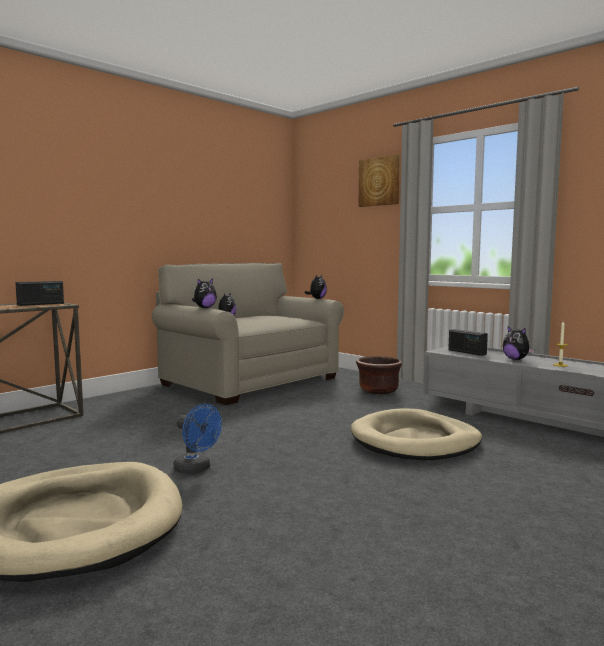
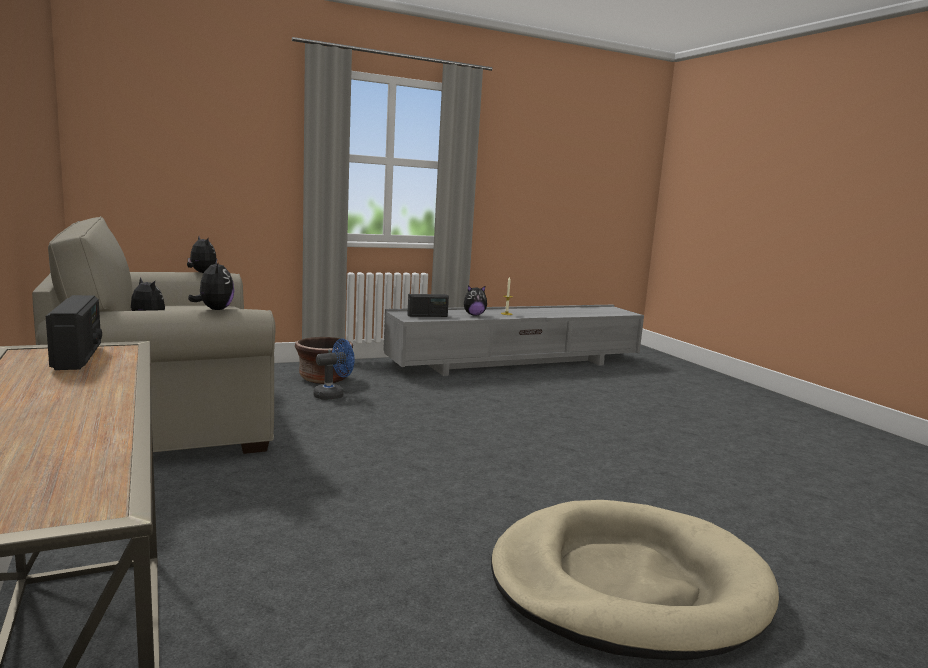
camera: 70 degrees left, 5 degrees up
blue fan [173,404,222,474] -> blue fan moved to [313,339,355,400]
beige dog bed [351,408,482,460] -> none
picture [359,155,399,207] -> none

